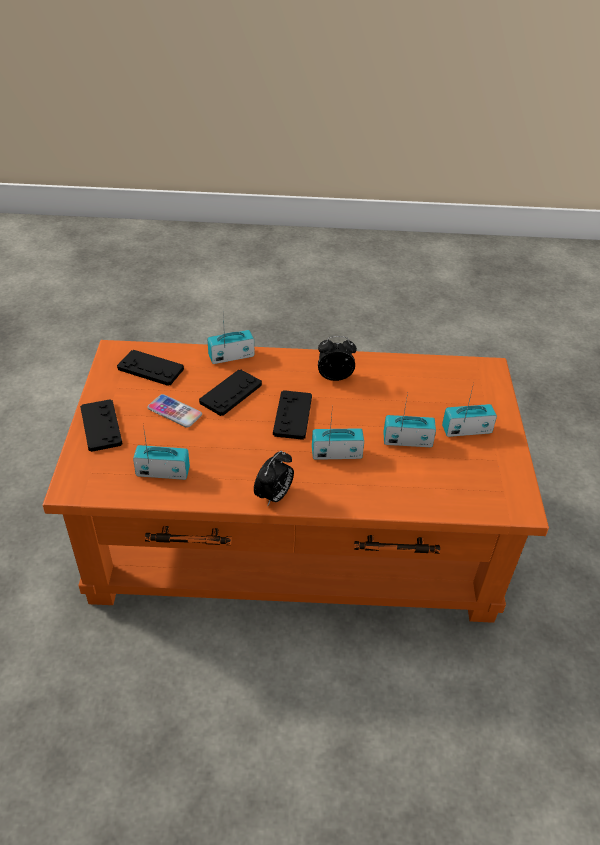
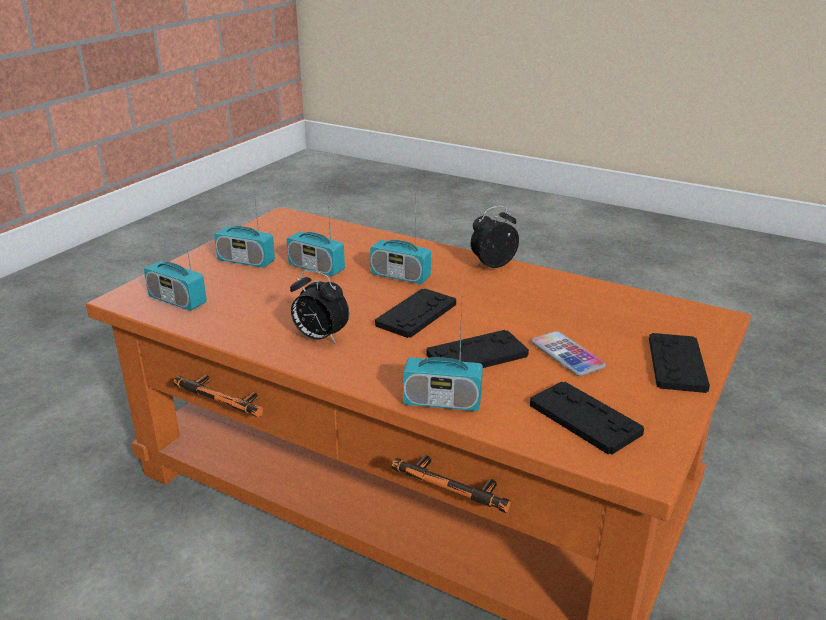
camera: 150 degrees left, 15 degrees down
radio [133,425,190,480] -> radio moved to [144,214,207,311]

